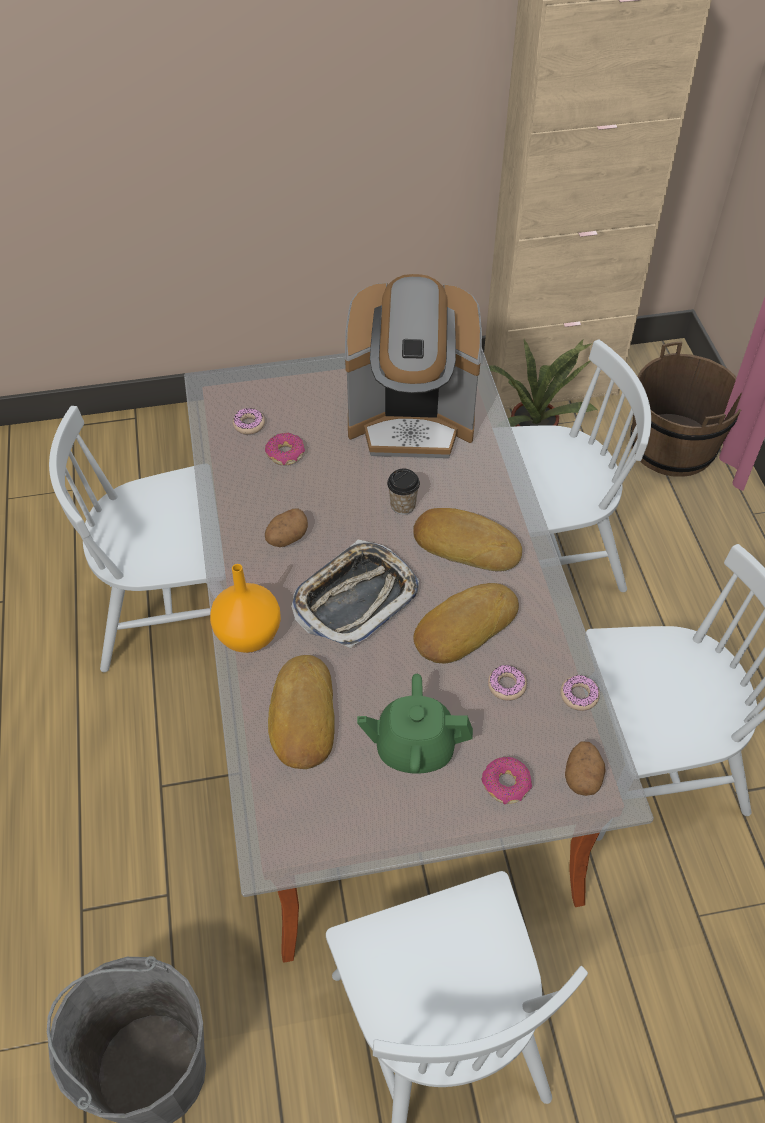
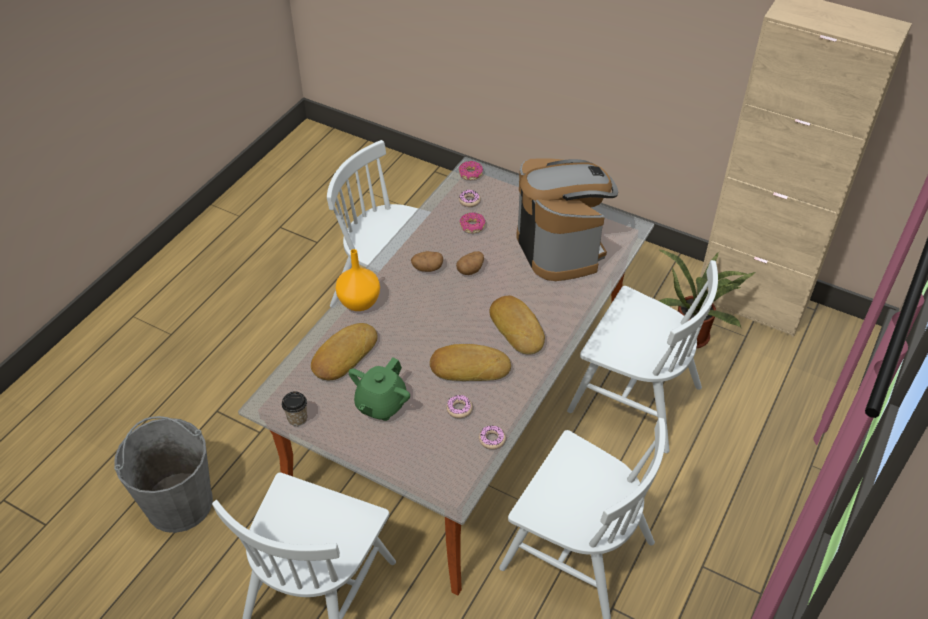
camera: 40 degrees right, 5 degrees down
tray [291,540,419,648] -> none
coffee machine [345,274,482,458] -> coffee machine turned 150 degrees counterclockwise [516,158,618,281]
green teapot [357,674,473,774] -> green teapot turned 105 degrees counterclockwise [348,357,410,421]
cup [387,469,420,515] -> cup moved to [282,391,307,426]
donut [482,757,532,805] -> donut moved to [459,161,483,180]
potato [565,742,606,796] -> potato moved to [456,251,484,275]
brown bucket [630,342,742,477] -> none

